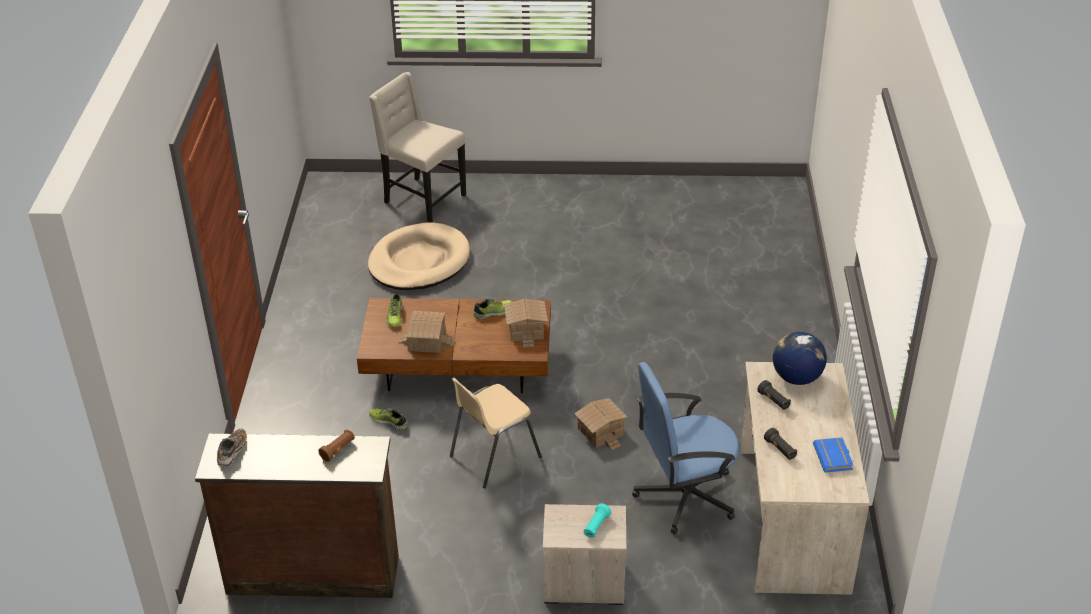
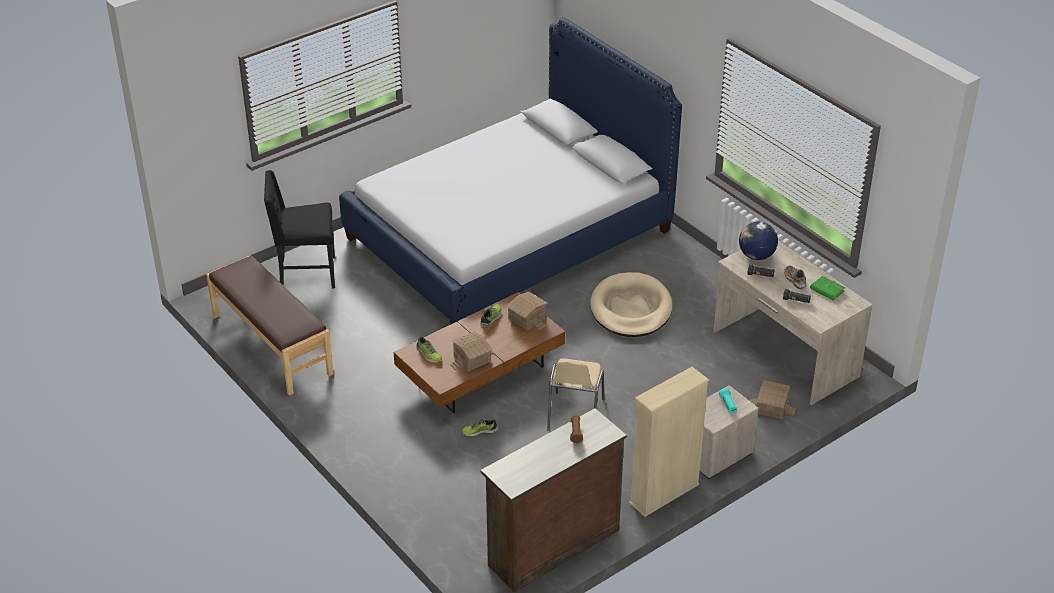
camera: 40 degrees left, 0 degrees up
shoe [217,429,247,466] -> shoe moved to [784,266,806,289]
beige dog bed [368,222,470,290] -> beige dog bed moved to [590,272,672,337]
beige chair [369,72,466,222] -> black chair [264,170,335,289]
toy house [574,398,627,451] -> toy house moved to [750,380,796,419]
blue office chair [632,362,739,534] -> none
blue book [813,437,853,473] -> green book [810,276,845,300]
none -> brown bench [206,255,334,395]
none -> bed [339,17,682,324]
none -> beige bookcase [629,367,709,517]

